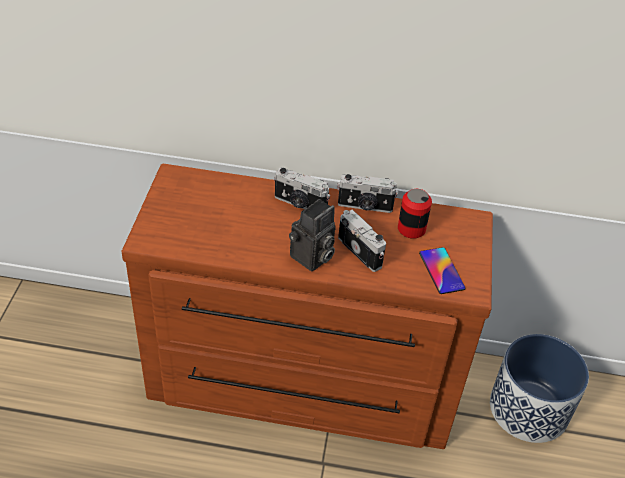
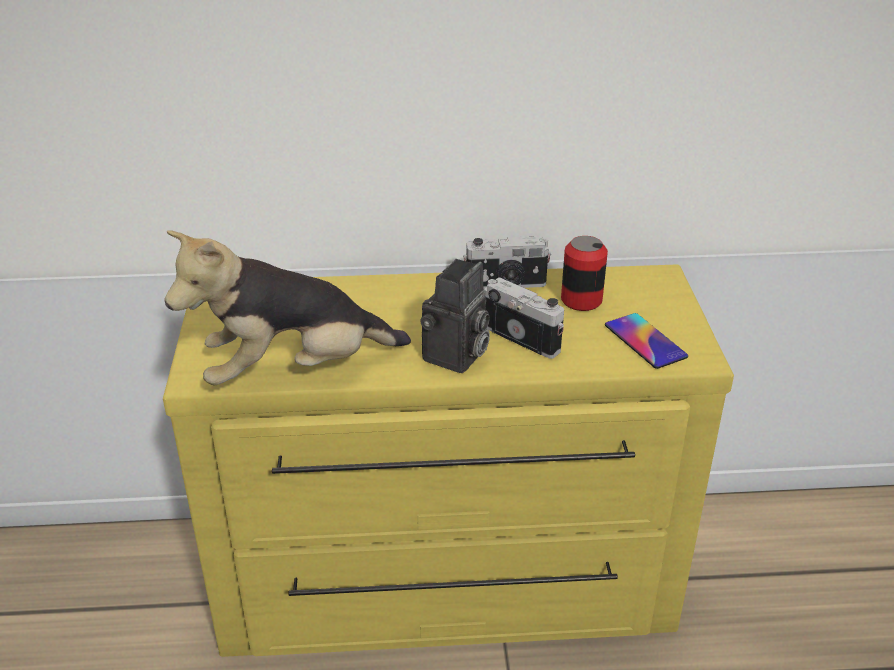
camera: 10 degrees left, 10 degrees down
brown dresser [121,164,493,449] -> yellow dresser [163,264,734,657]
camera [274,168,330,209] -> none
planter [490,334,589,443] -> none
none -> plush toy [165,230,411,385]

